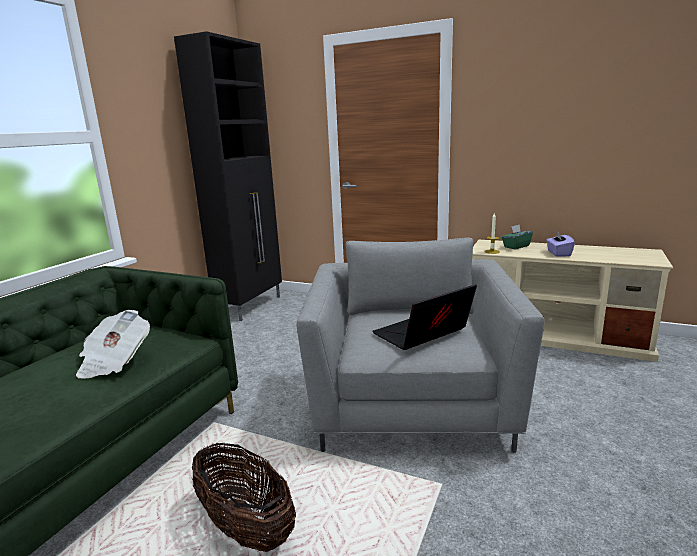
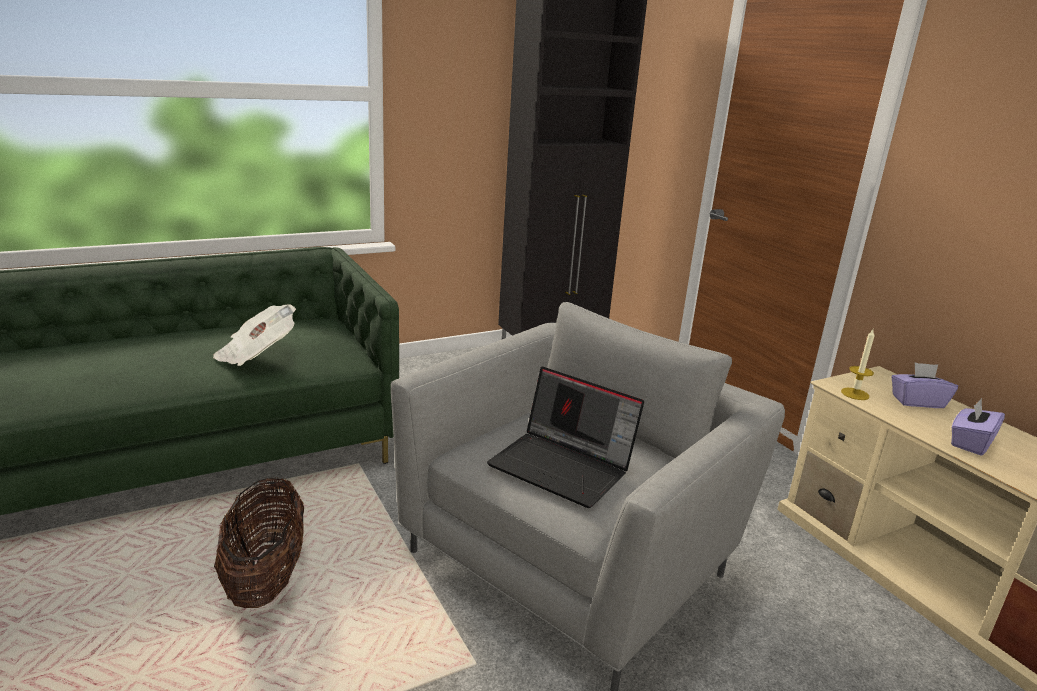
camera: 35 degrees right, 5 degrees up
laptop [372,284,477,350] -> laptop turned 150 degrees counterclockwise [487,367,644,508]
green tissue box [502,224,533,249] -> purple tissue box [891,362,958,408]

